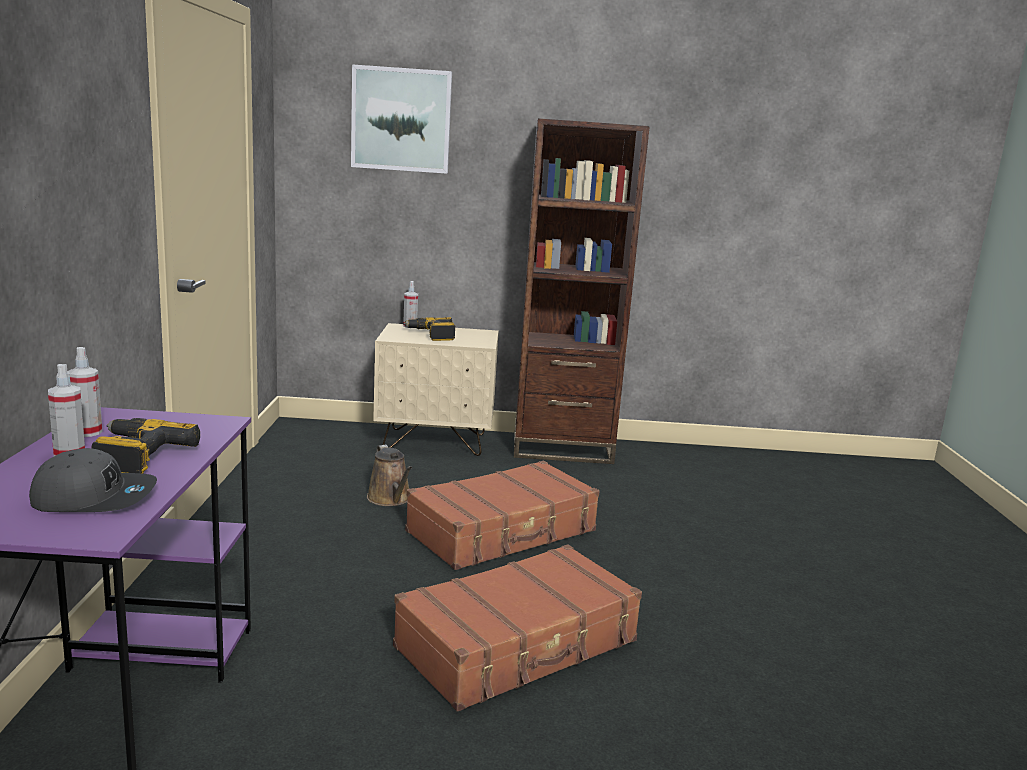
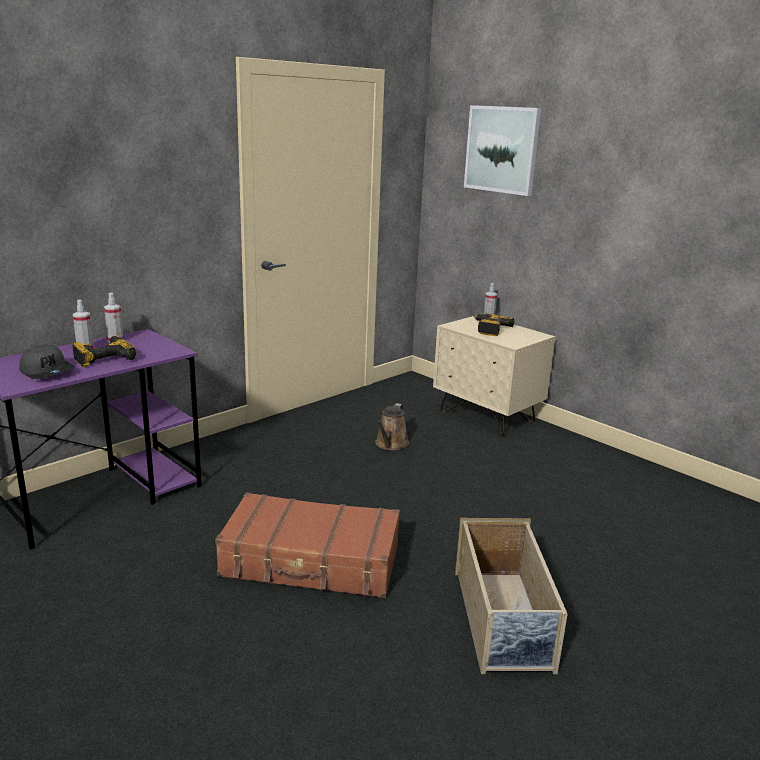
camera: 45 degrees right, 5 degrees up
brown suitcase [405,461,600,570] -> none
brown bookcase [514,118,650,464] -> none
none -> beige storage box [455,518,568,674]

